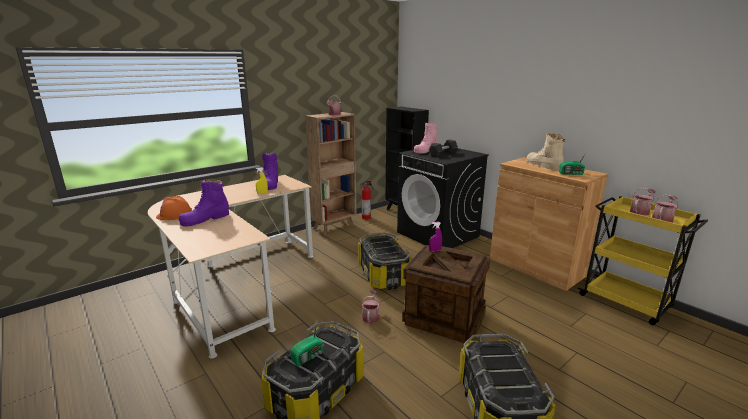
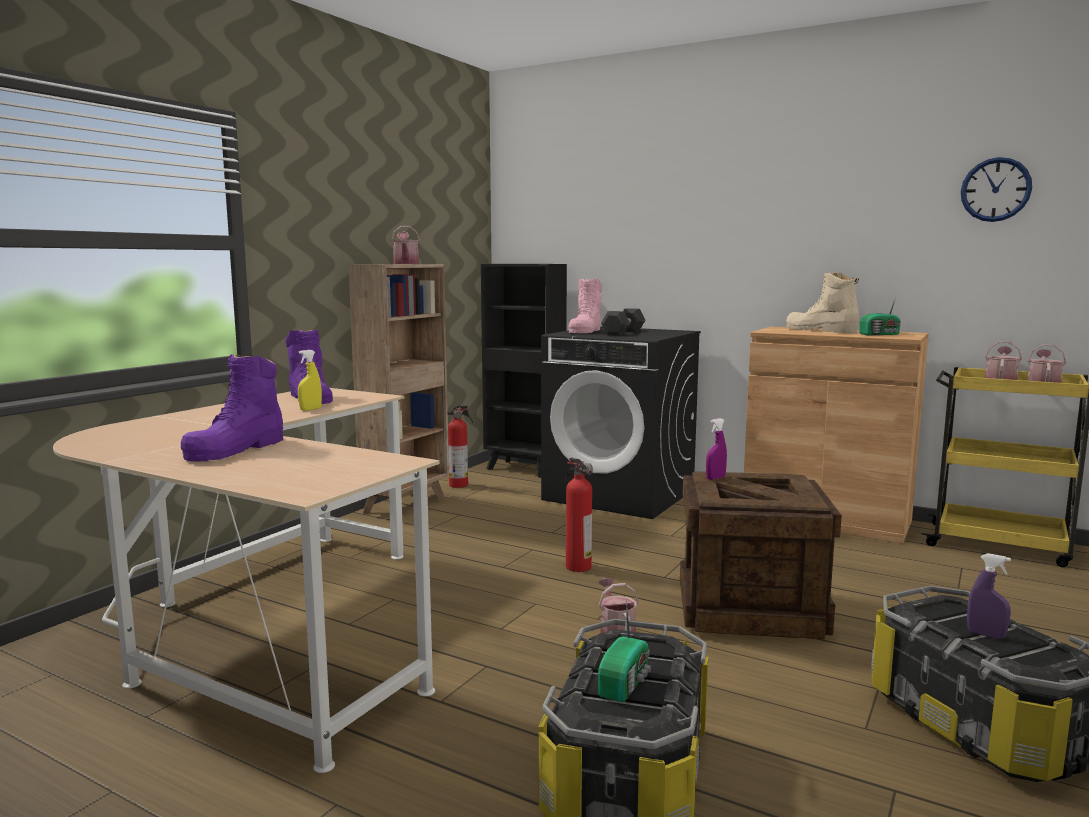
camera: 20 degrees left, 10 degrees down
orange hard hat [156,196,192,220] -> none
storage box [358,232,412,290] -> fire extinguisher [565,457,593,572]
none -> wall clock [961,157,1032,222]
none -> purple spray bottle [967,553,1011,639]

